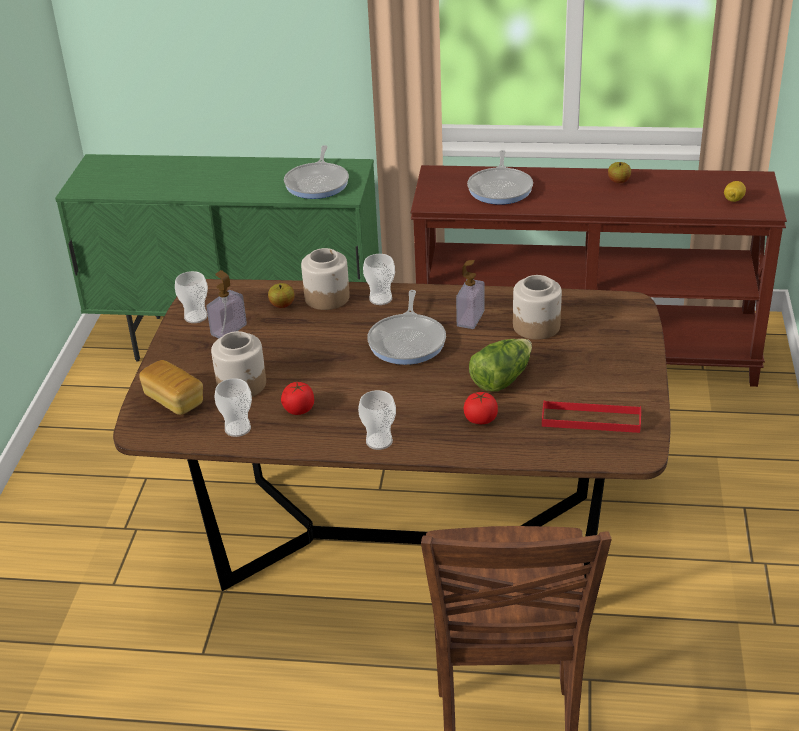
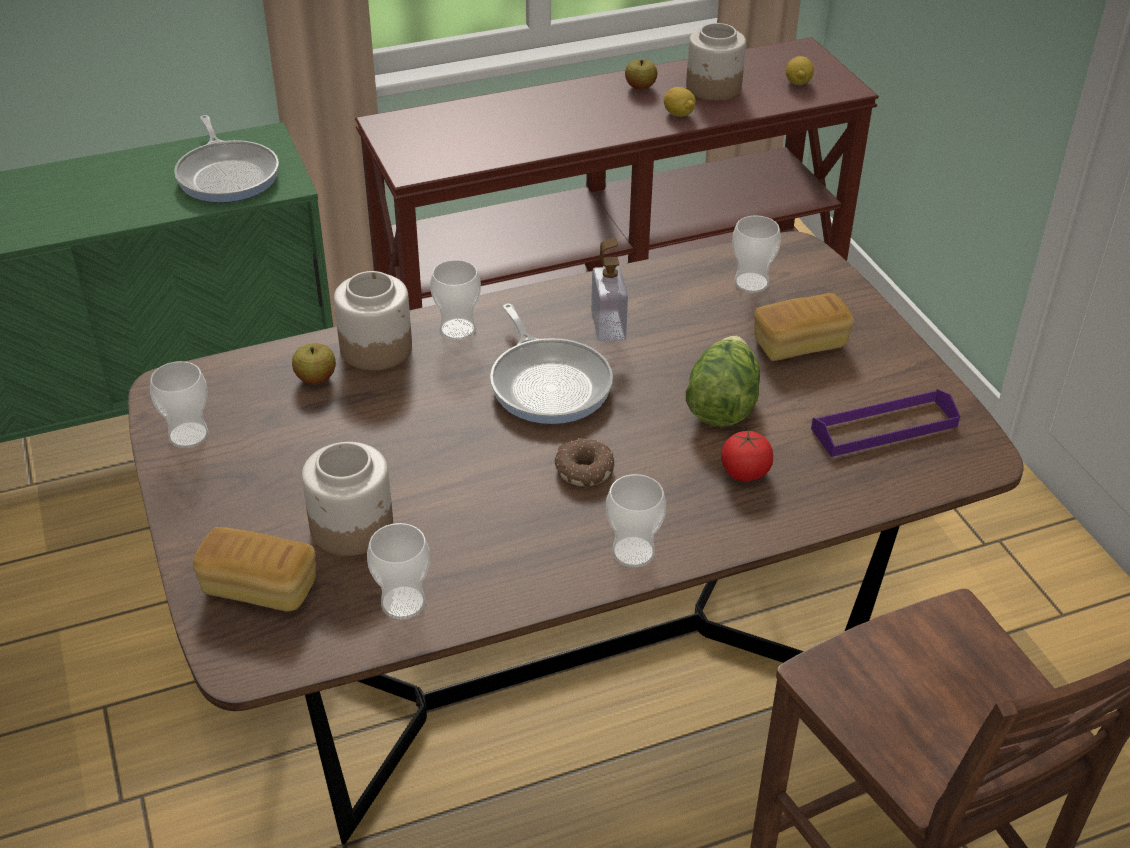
camera: 30 degrees left, 5 degrees up
soap dispenser [206,270,247,338] -> none
tomato [281,382,314,415] -> none
frying pan [467,150,533,205] -> none
jar [513,275,562,340] -> jar moved to [686,23,746,100]
red tray [542,400,641,433] -> purple tray [811,389,960,457]
none -> donut [555,438,614,487]
none -> lemon [664,87,696,117]
none -> cup [732,215,781,293]
none -> bread [754,293,854,361]

